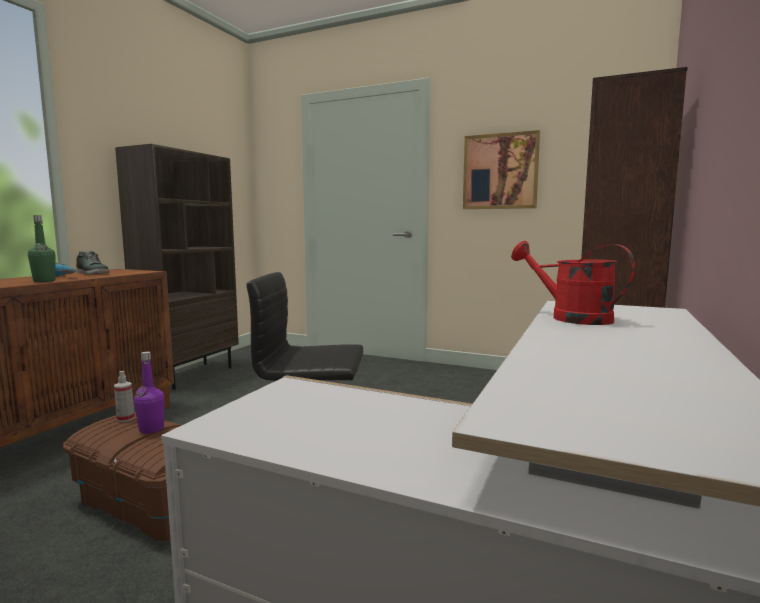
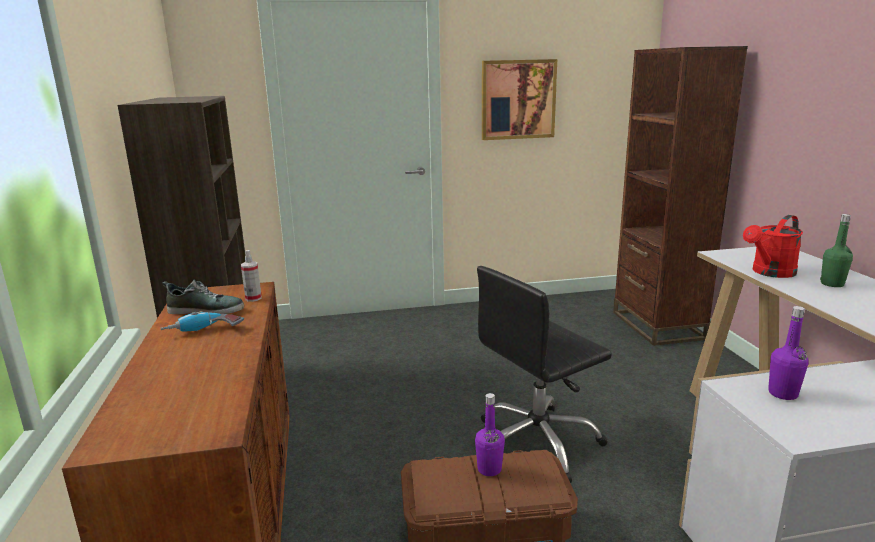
camera: 35 degrees left, 10 degrees up
green bottle [28,215,56,282] -> green bottle moved to [820,214,853,287]
spray bottle [114,371,135,422] -> spray bottle moved to [241,250,262,302]
red watering can [511,241,635,325] -> red watering can turned 45 degrees counterclockwise [743,215,803,278]
none -> purple bottle [768,306,809,400]

